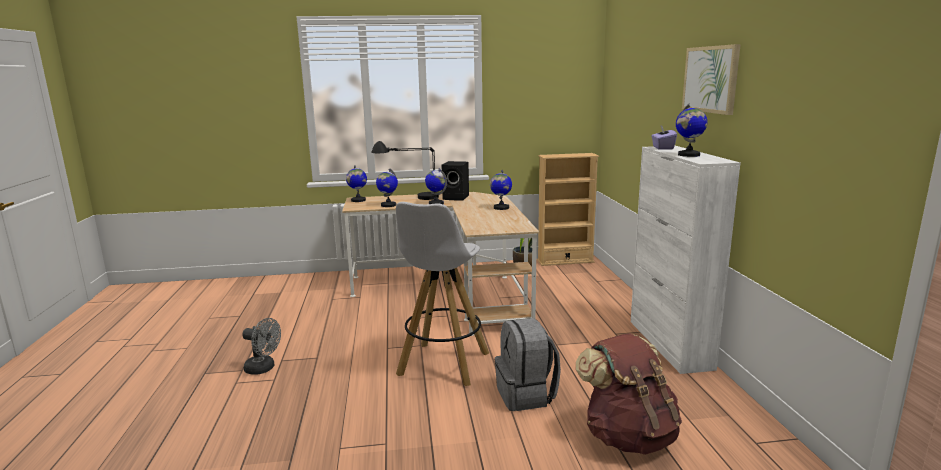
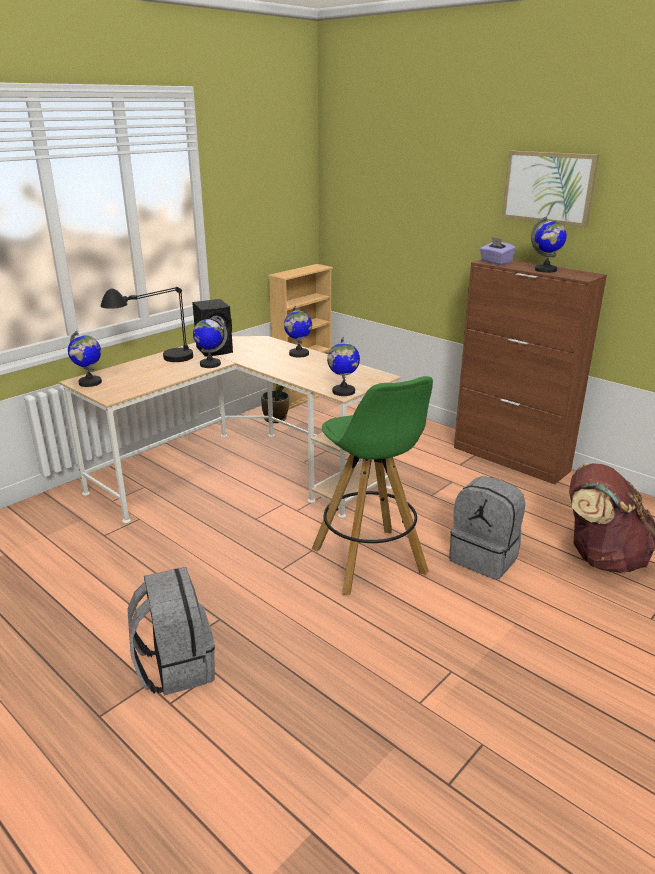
camera: 40 degrees left, 10 degrees up
grey fan [242,318,281,375] -> grey backpack [127,567,215,696]
globe [376,169,398,207] -> globe moved to [327,337,360,396]
white stool [396,202,489,386] -> green stool [312,376,433,595]
white cabinet [631,146,741,374] -> brown cabinet [454,259,607,485]

